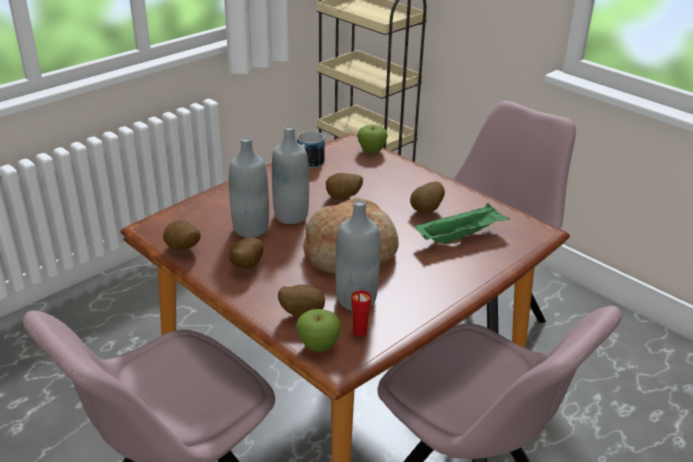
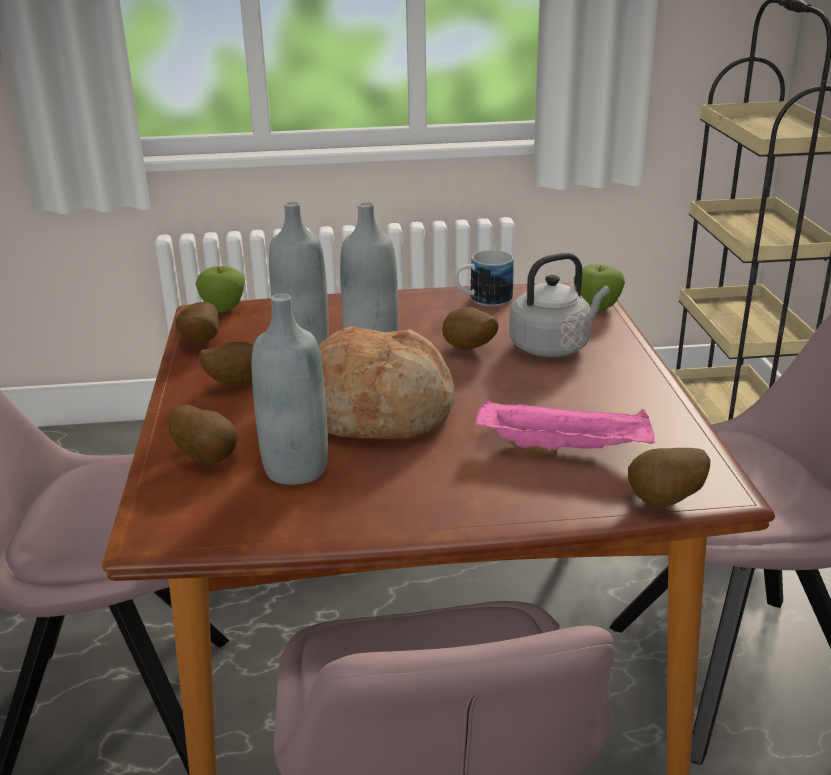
camera: 40 degrees right, 5 degrees down
apple [296,309,342,352] -> apple moved to [196,266,245,313]
red cup [351,290,371,337] -> none
potato [410,181,445,214] -> potato moved to [628,448,710,506]
green tray [415,203,510,244] -> pink tray [475,400,655,455]
none -> grey kettle [509,253,610,357]

